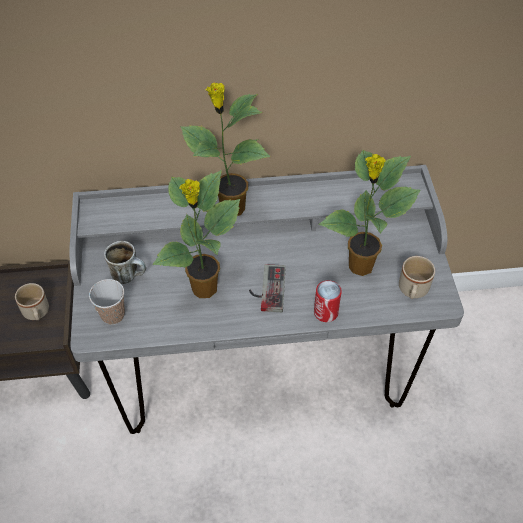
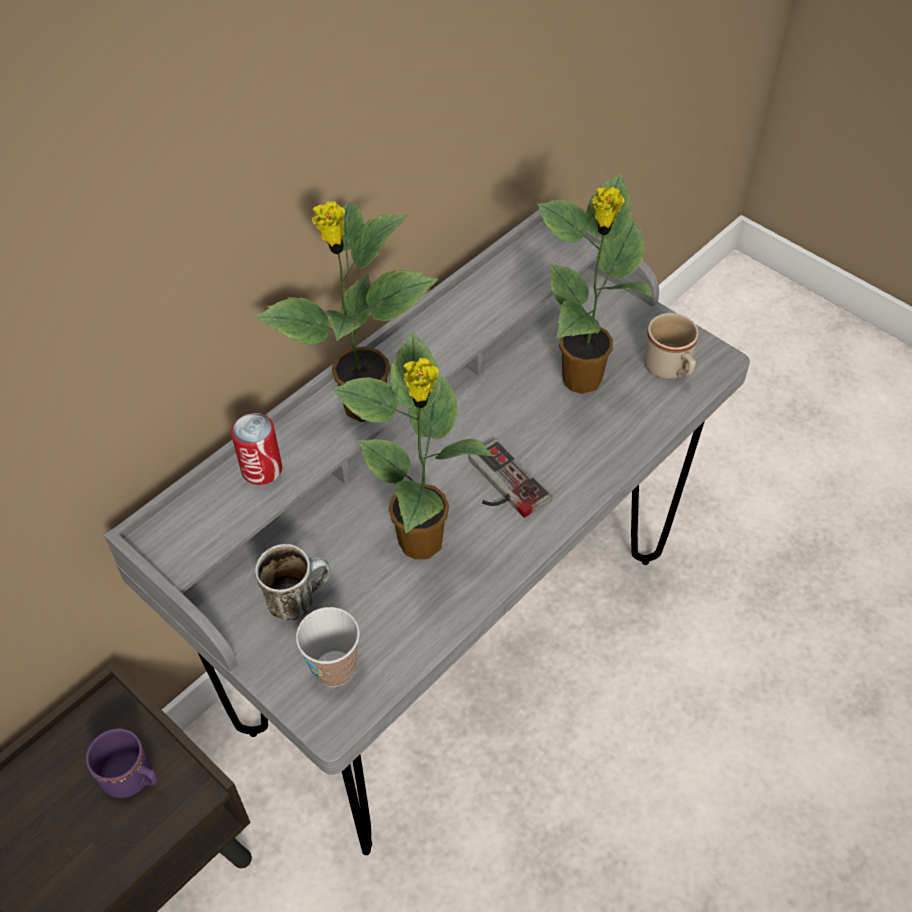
camera: 40 degrees left, 0 degrees up
beige mug [15,283,49,320] -> purple mug [86,728,158,798]
can [314,280,342,322] -> can moved to [231,413,282,485]

